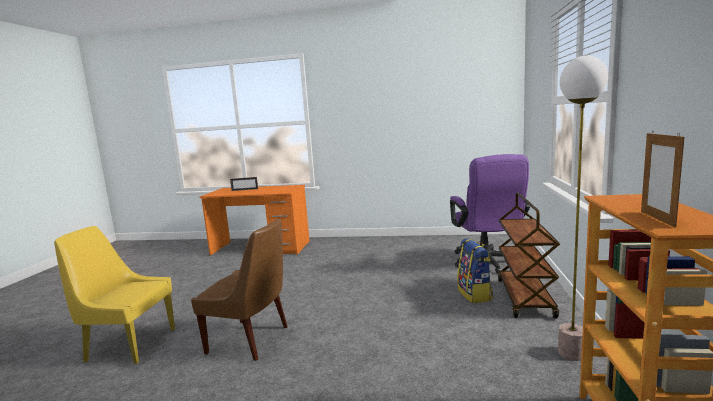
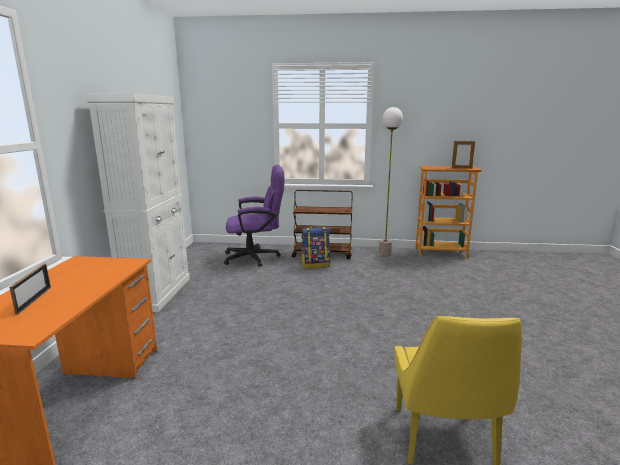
camera: 95 degrees left, 5 degrees up
brown chair [191,218,287,361] -> none
none -> white cabinet [85,94,190,312]

